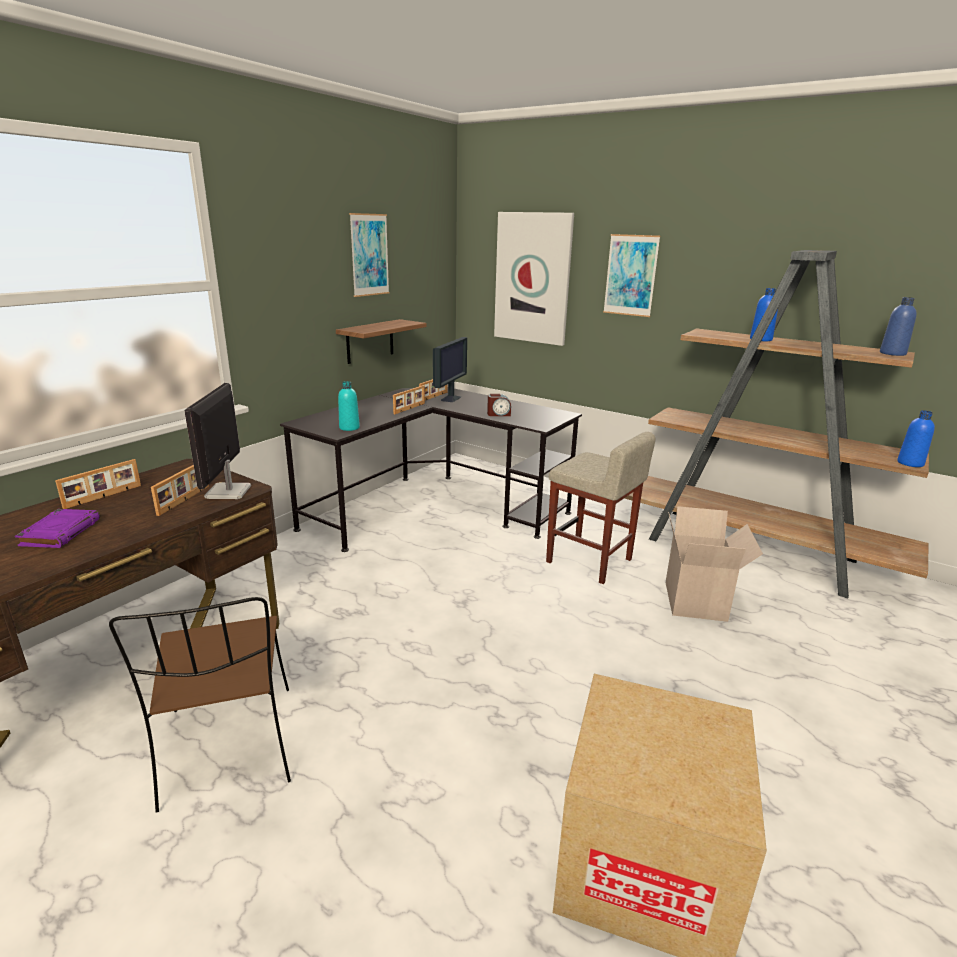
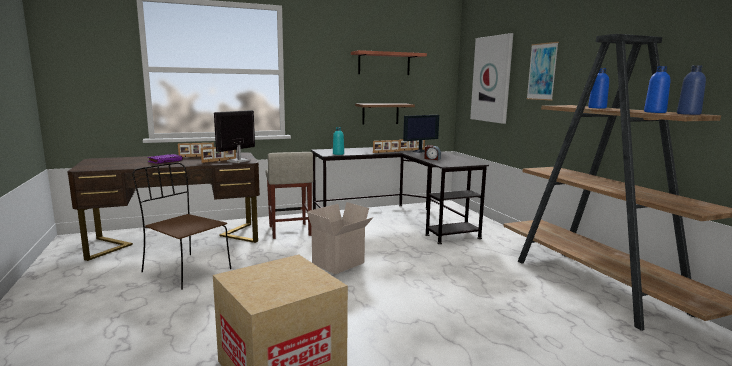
camera: 35 degrees right, 10 degrees down
brown chair [109,597,291,813] -> brown chair turned 105 degrees clockwise [132,162,231,290]
picture [349,213,390,297] -> shelf [351,50,427,75]
beige stool [546,432,655,584] -> beige stool moved to [266,152,313,239]
cardboard box [666,506,763,622] -> cardboard box moved to [307,202,374,274]
blue bottle [897,410,935,467] -> blue bottle moved to [644,66,670,113]

